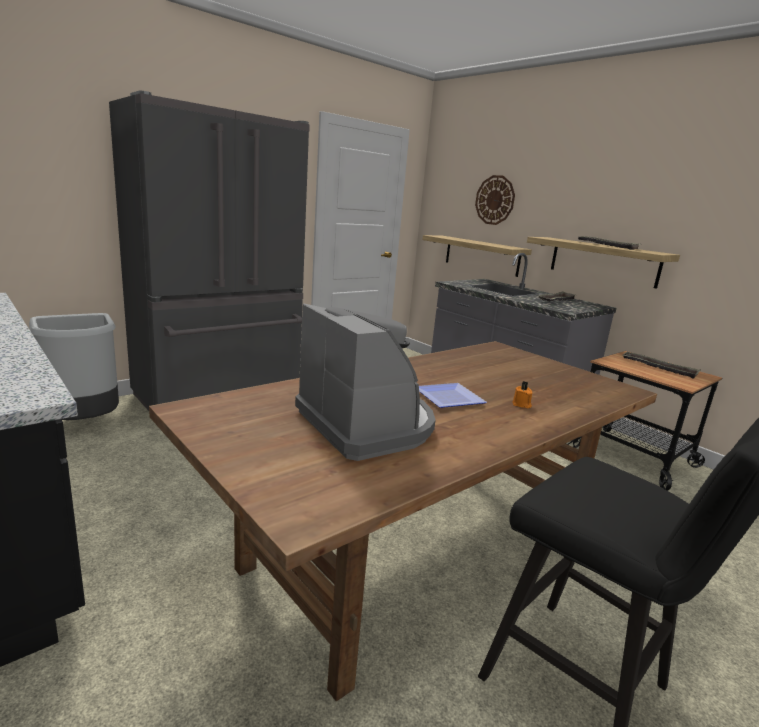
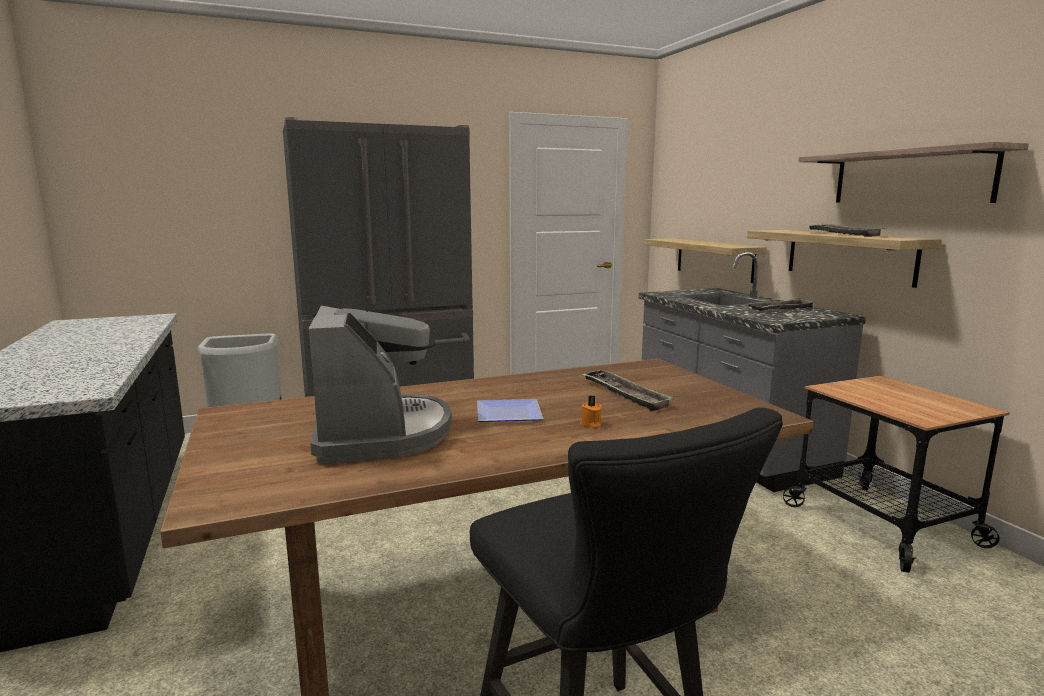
camera: 20 degrees right, 5 degrees down
wall clock [475,175,515,225] -> none
tray [623,352,701,379] -> tray moved to [582,369,674,411]
none -> shelf [798,141,1029,203]

